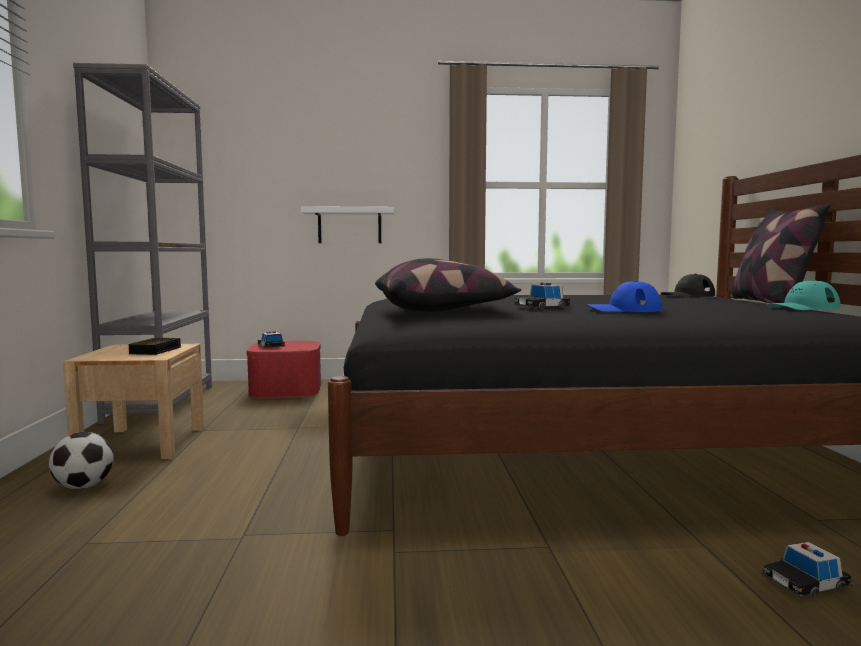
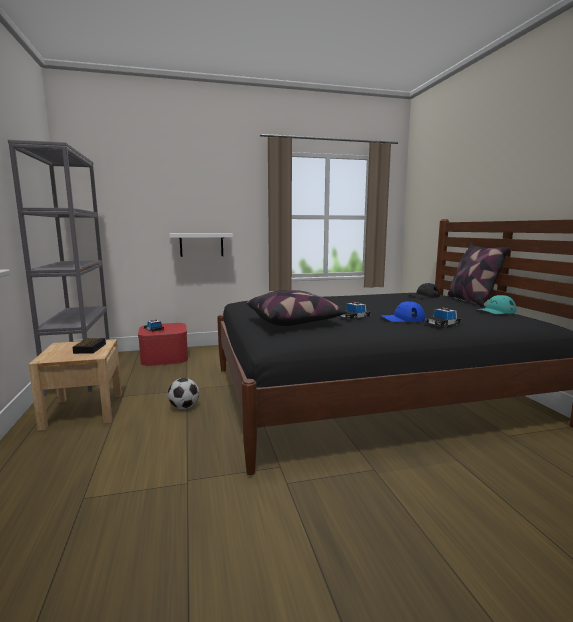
camera: 10 degrees left, 5 degrees up
football [49,432,114,489] -> football moved to [168,378,199,409]
toy car [761,542,854,598] -> toy car moved to [424,308,462,327]

